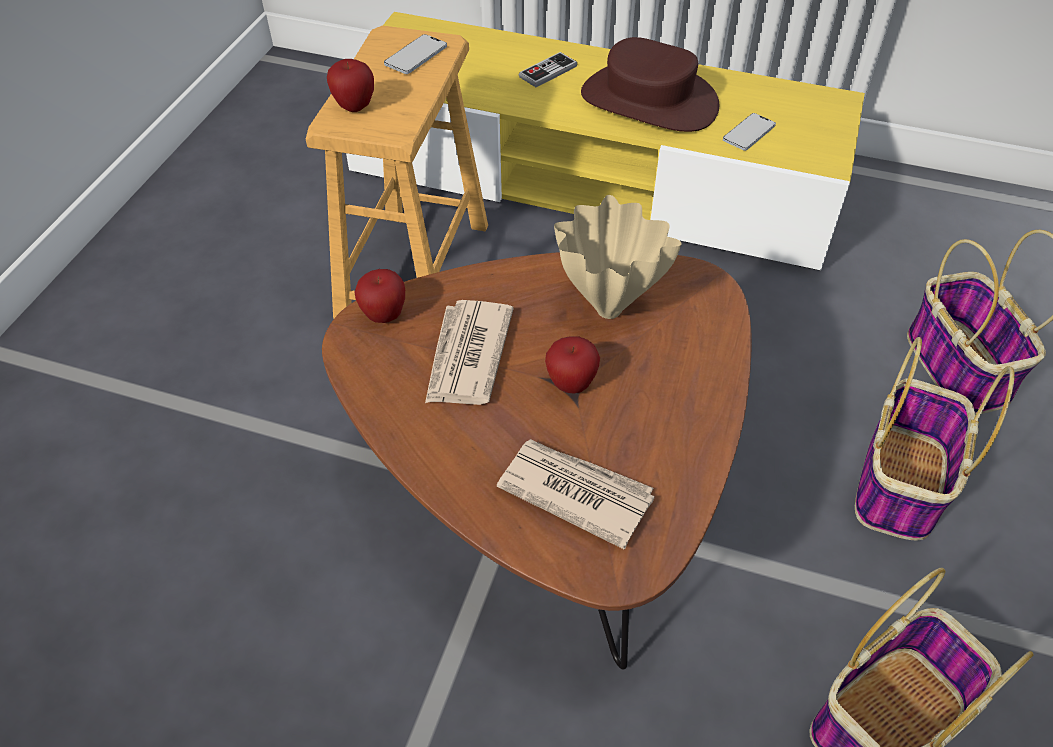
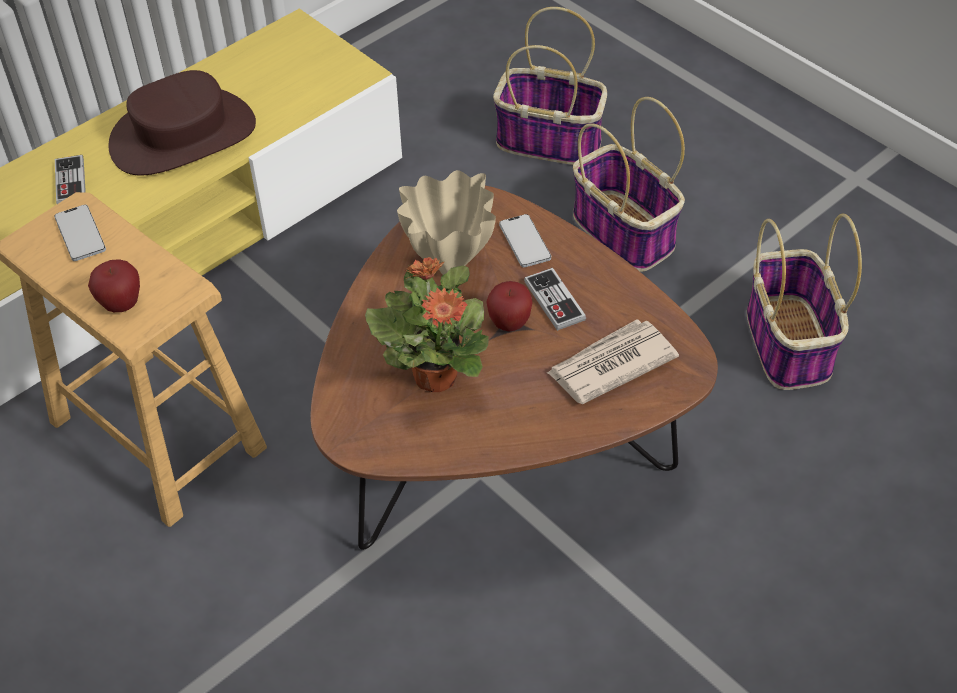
camera: 60 degrees left, 0 degrees up
apple [355,269,405,323] -> none
newspaper [425,300,514,405] -> potted plant [365,257,489,392]
phone [723,113,776,151] -> phone moved to [499,214,551,267]
none -> game controller [524,268,586,331]

